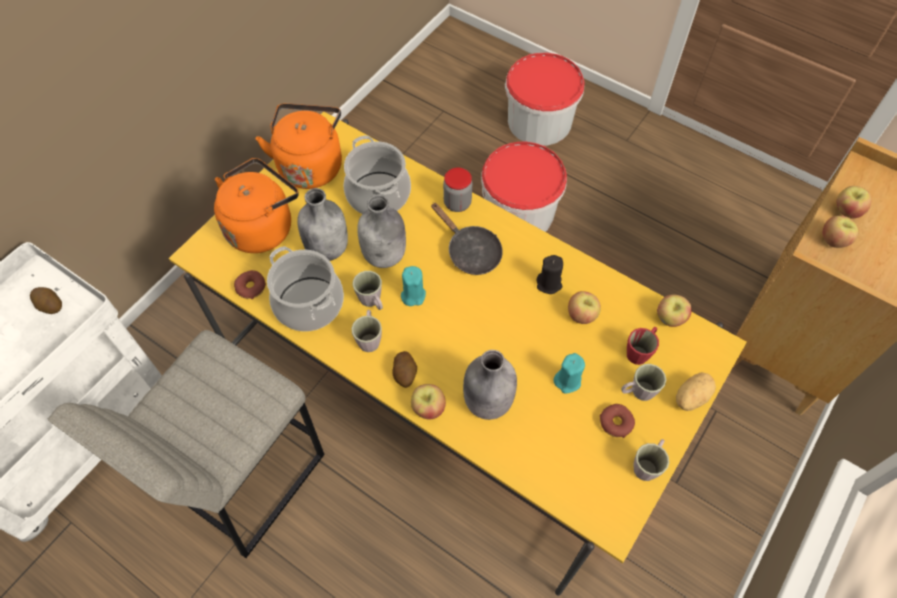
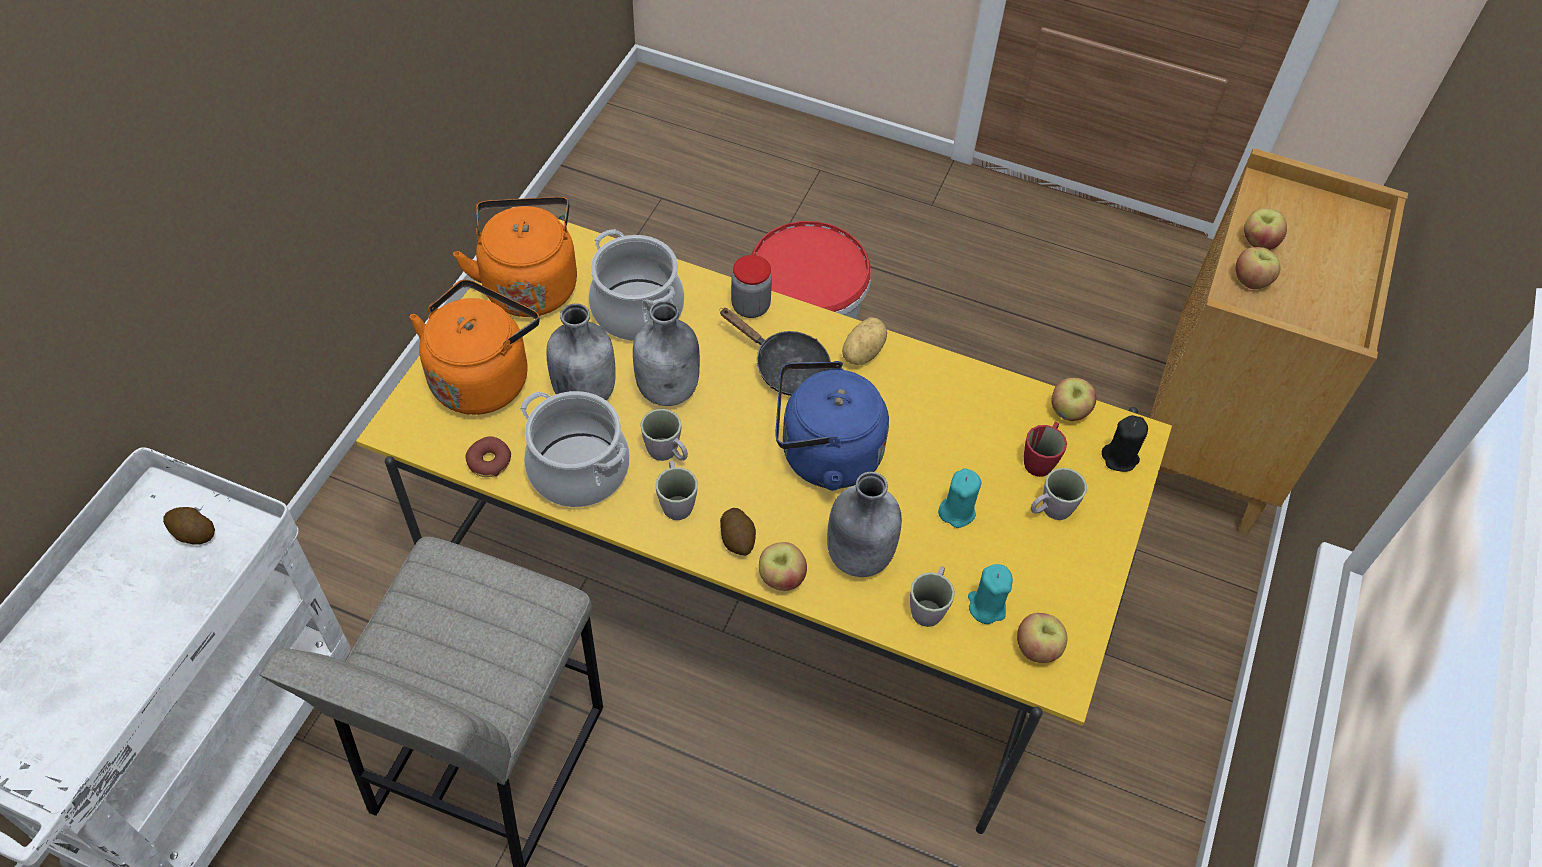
camera: 15 degrees left, 5 degrees down
turquoise candle [401,266,426,306] -> turquoise candle moved to [968,564,1013,624]
bucket [505,53,585,146] -> none
black candle [537,255,563,294] -> black candle moved to [1102,415,1148,472]
apple [568,291,601,324] -> apple moved to [1017,613,1067,663]
donut [600,404,635,438] -> none
grey mug [634,439,669,481] -> grey mug moved to [910,566,955,627]
potato [676,372,716,411] -> potato moved to [842,317,887,365]
none -> blue kettle [775,361,889,491]

